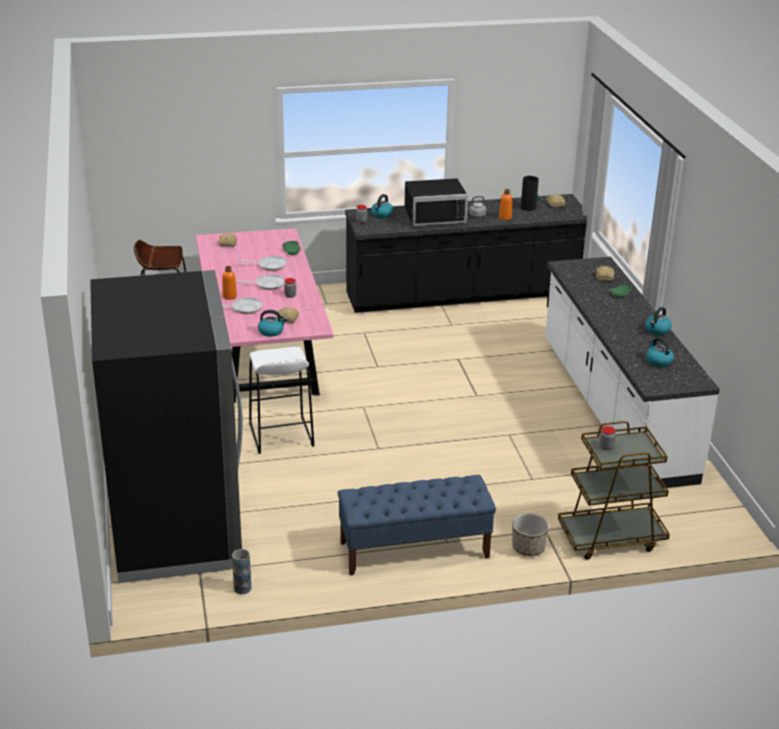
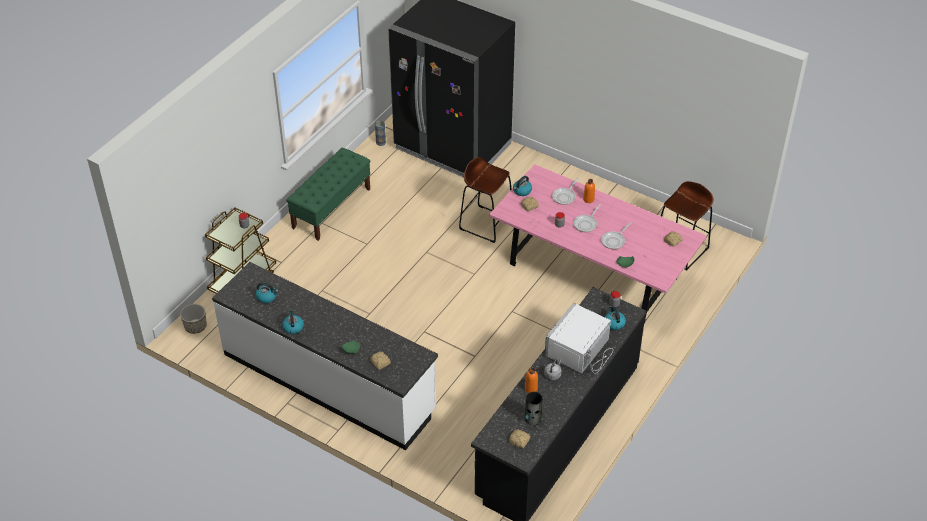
camera: 135 degrees right, 15 degrees up
white stool [249,347,314,454] -> brown stool [459,157,511,243]
blue bench [338,475,496,575] -> green bench [286,148,370,241]
black microwave [404,178,468,226] -> white microwave [545,303,613,374]
planter [512,513,549,556] -> planter moved to [180,304,207,334]

